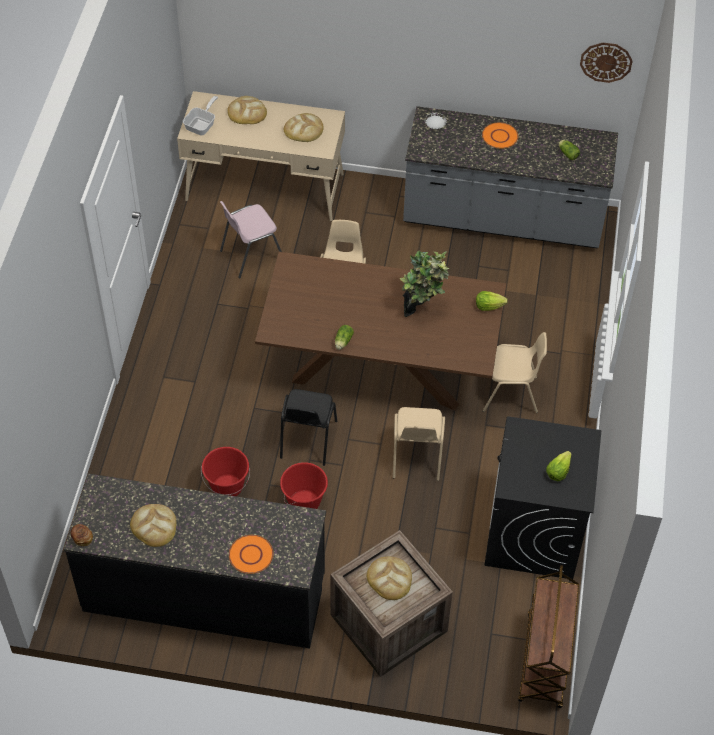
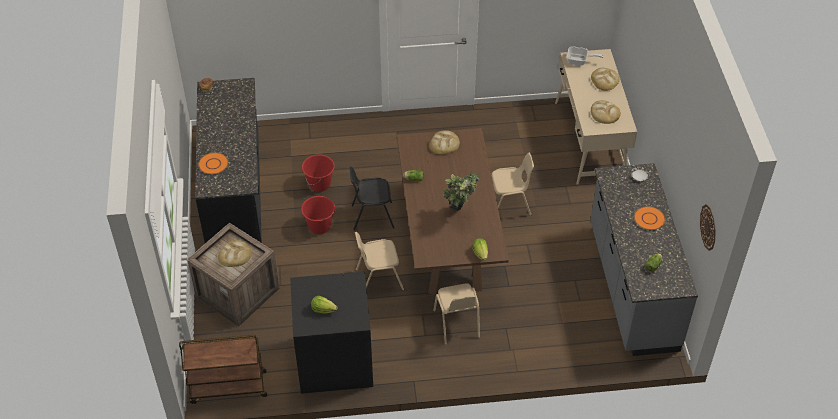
camera: 75 degrees right, 5 degrees down
bread [130,504,176,547] -> bread moved to [429,130,460,155]
pink chair [220,201,282,279] -> none

